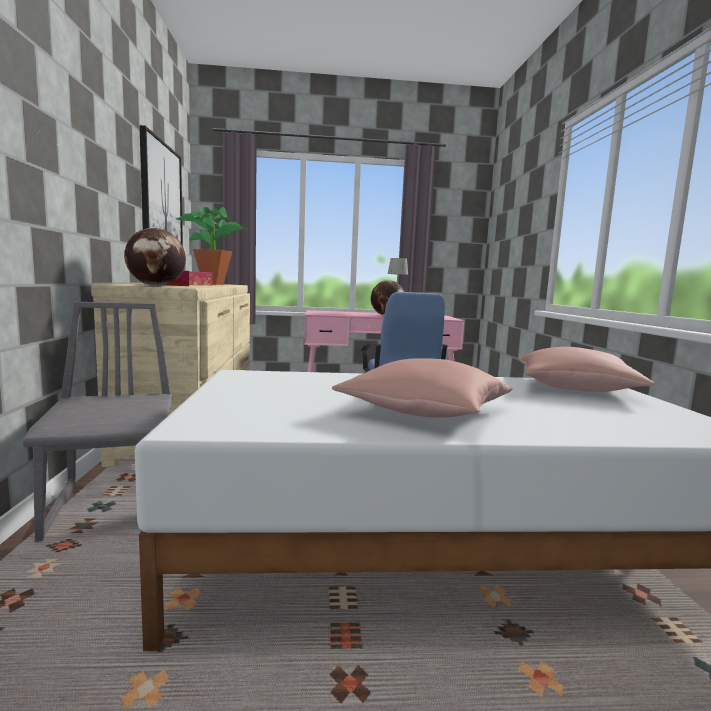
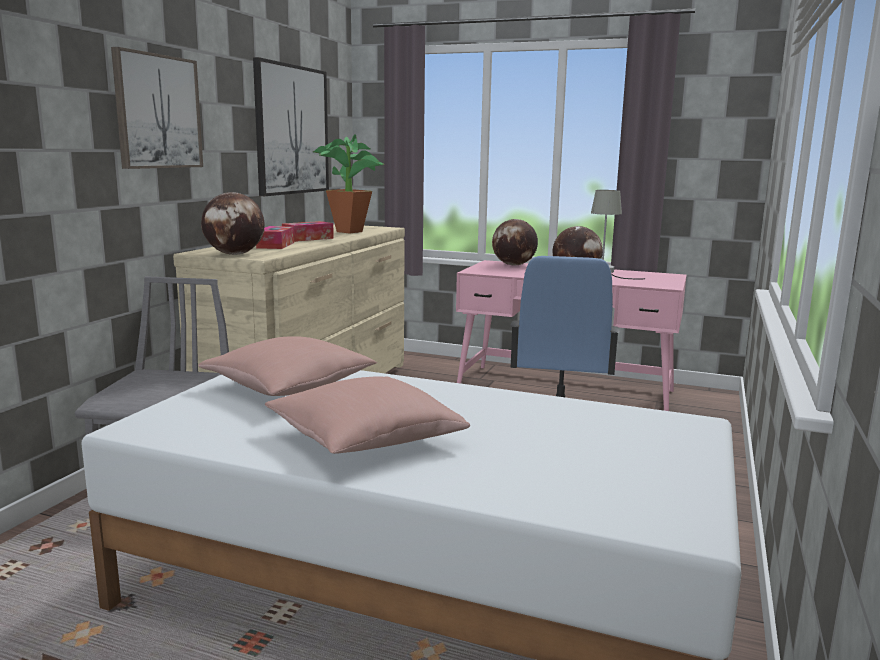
camera: 25 degrees right, 5 degrees up
pink pillow [519,347,655,392] -> pink pillow moved to [198,336,377,396]
none -> picture [111,47,203,169]
none -> globe [492,219,538,265]

